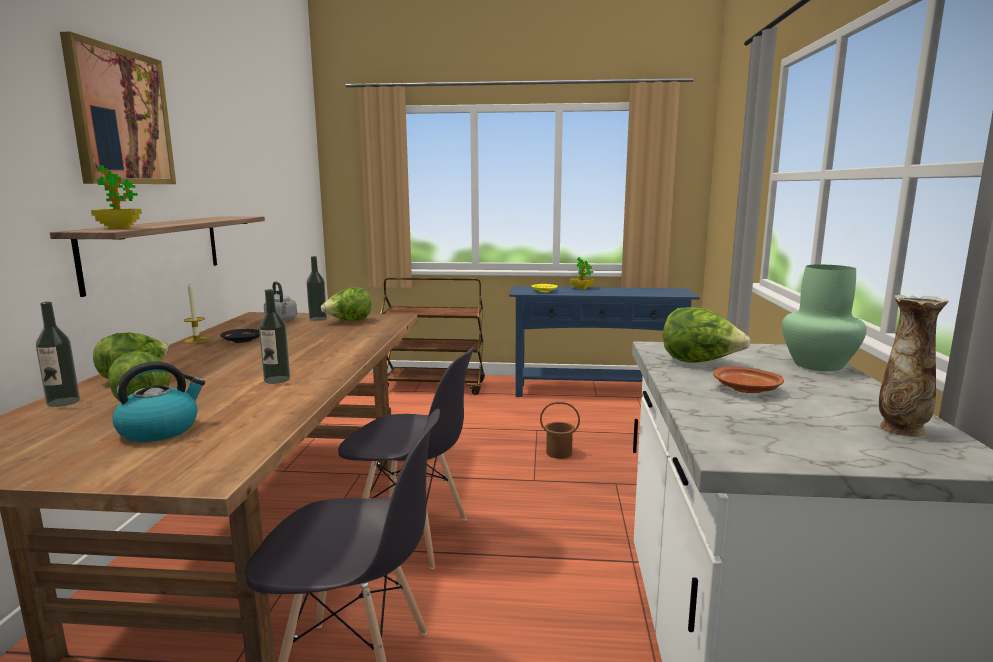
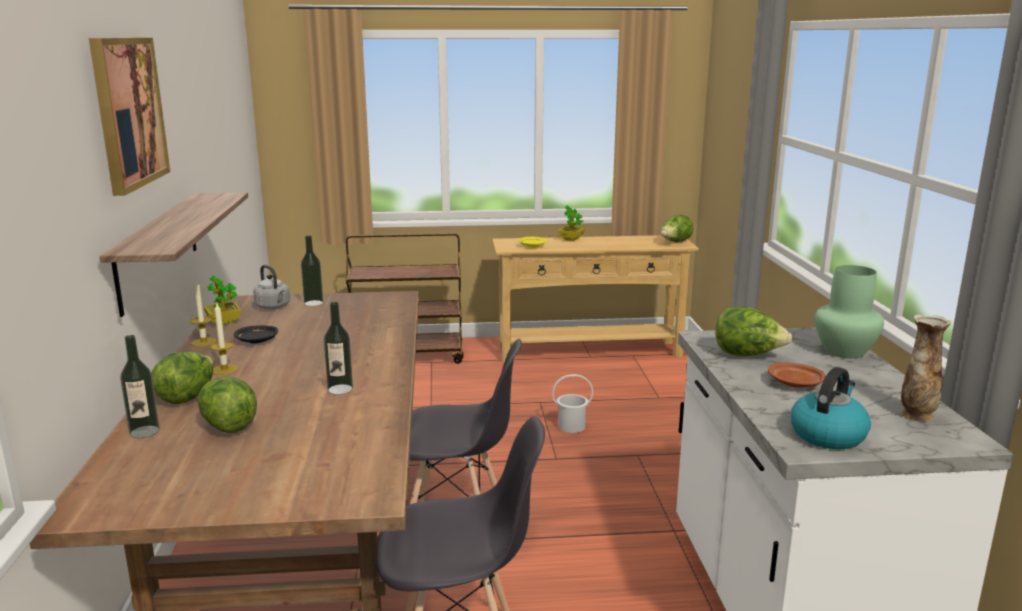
camera: 10 degrees left, 5 degrees up
potted plant [91,165,142,229] -> potted plant moved to [204,276,241,325]
kettle [112,361,205,442] -> kettle moved to [790,367,871,449]
lettuce [321,287,371,321] -> lettuce moved to [661,215,694,242]
blue console table [509,286,700,397] -> beige console table [492,235,699,363]
brown bucket [540,402,580,459] -> white bucket [552,374,593,433]
none -> candle [210,304,239,375]

